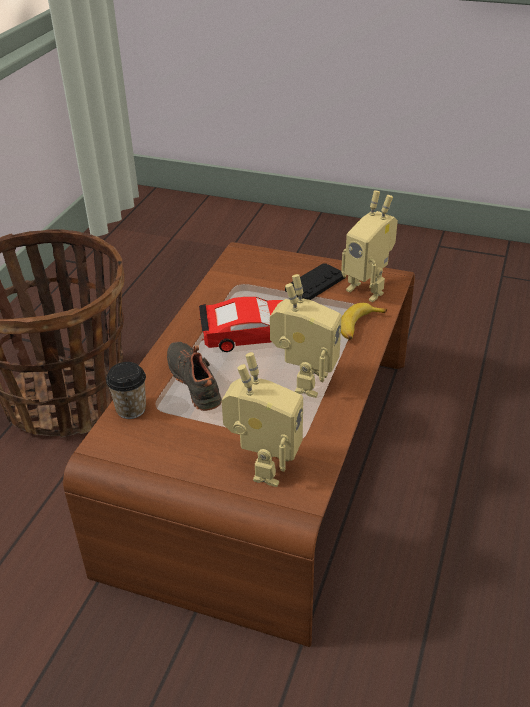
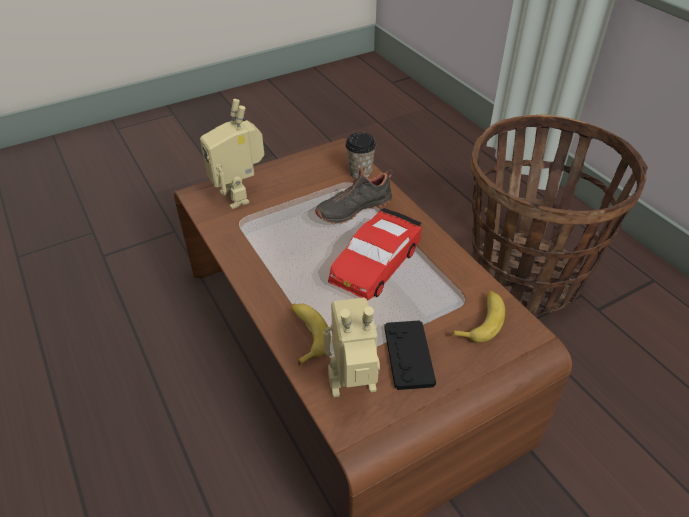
camera: 130 degrees right, 5 degrees up
black shoe [167,341,222,411] -> black shoe turned 135 degrees clockwise [315,166,392,224]
toy robot [270,274,342,398] -> none
none -> banana [451,290,505,343]

